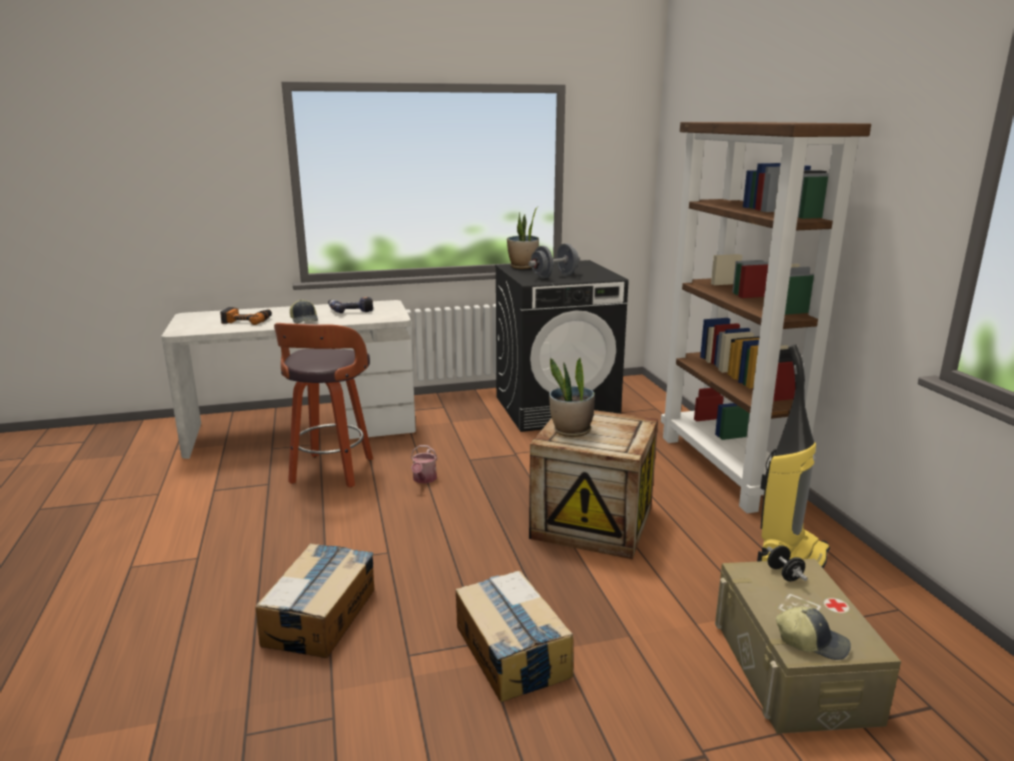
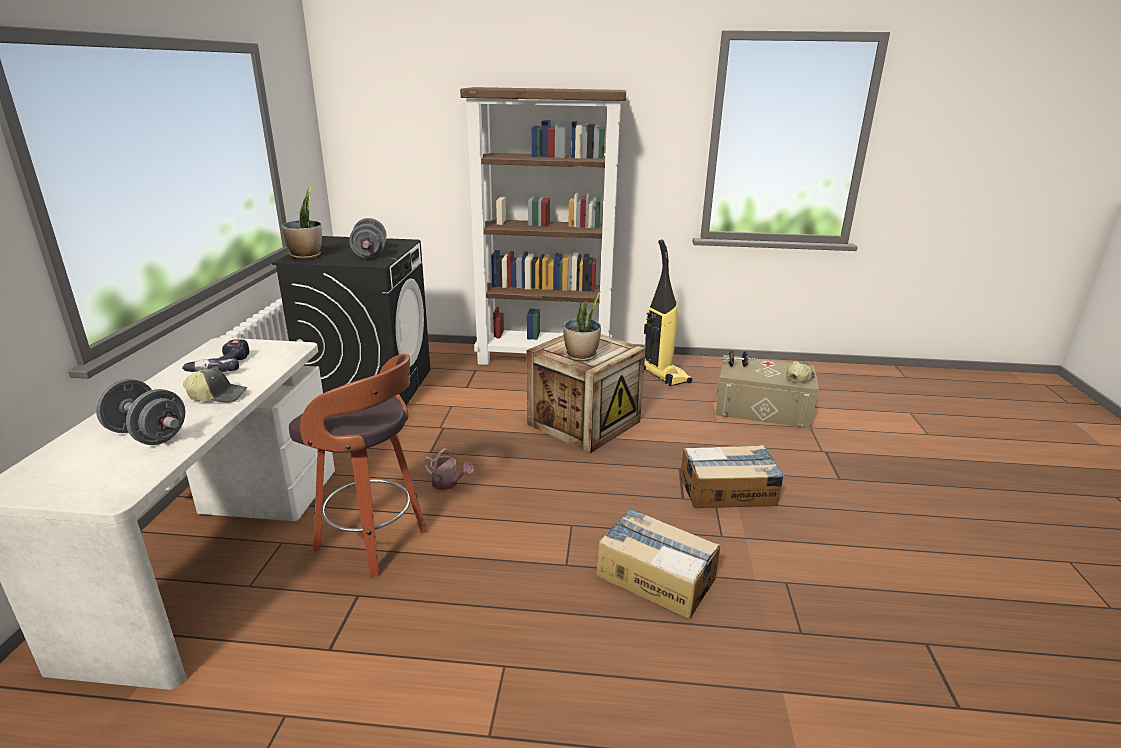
camera: 70 degrees left, 5 degrees up
power drill [220,307,272,325] -> grey dumbbell [96,379,185,445]

